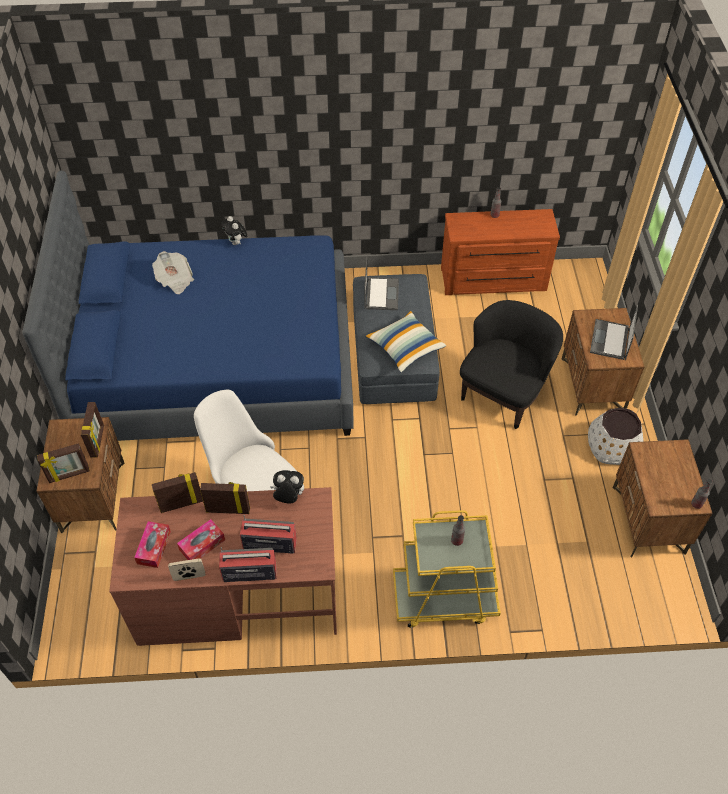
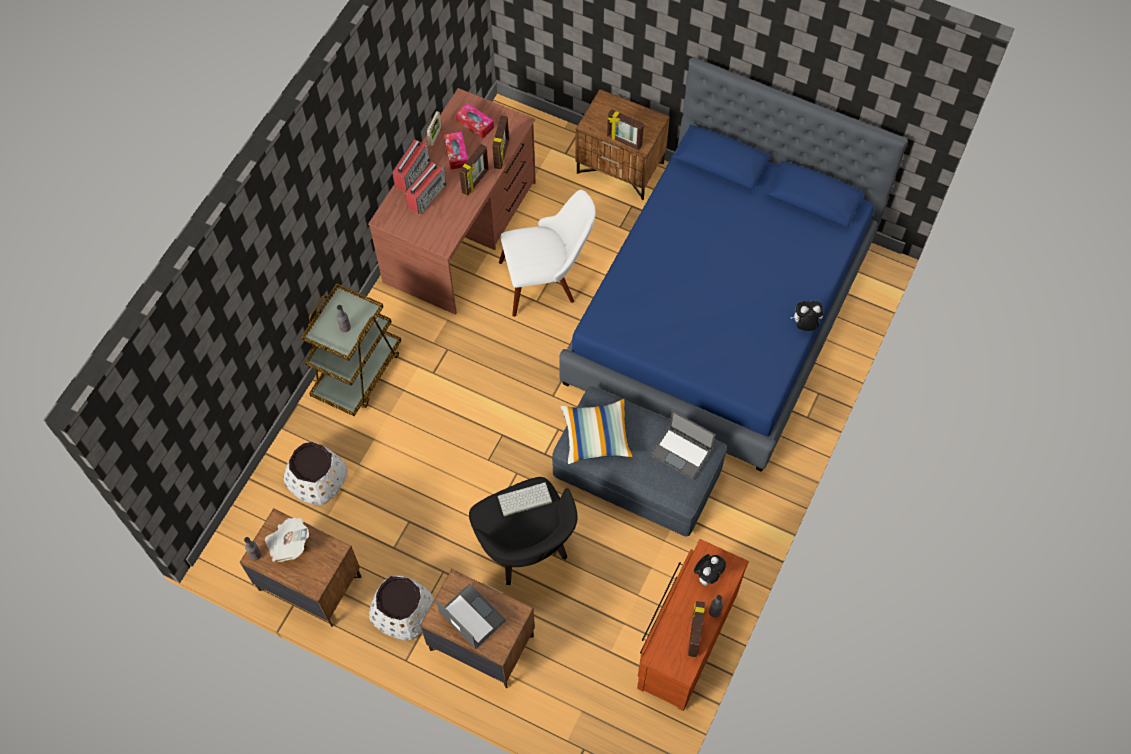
camera: 120 degrees right, 10 degrees up
picture frame [37,443,90,483] -> picture frame moved to [688,601,705,657]
newspaper [152,251,194,294] -> newspaper moved to [265,518,309,562]
plush toy [270,470,304,504] -> plush toy moved to [694,554,726,586]
yellow cart [393,510,501,628] -> brown cart [301,283,401,416]
none -> white planter [284,442,347,505]
none -> keyboard [498,482,552,516]

